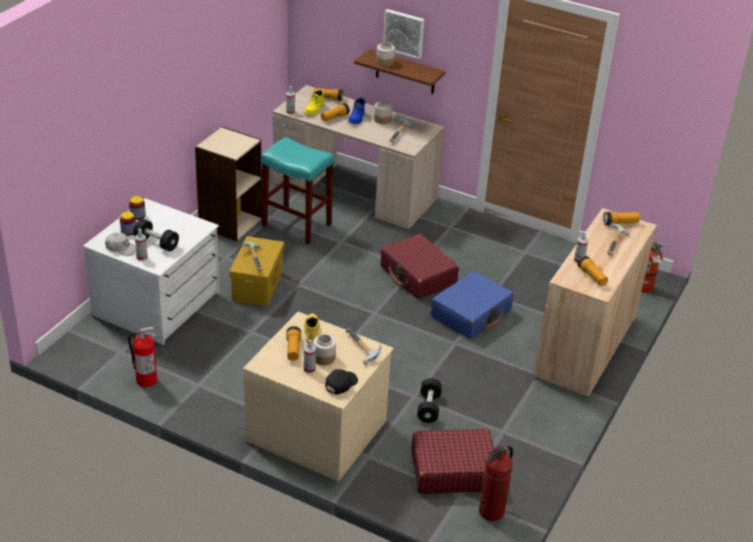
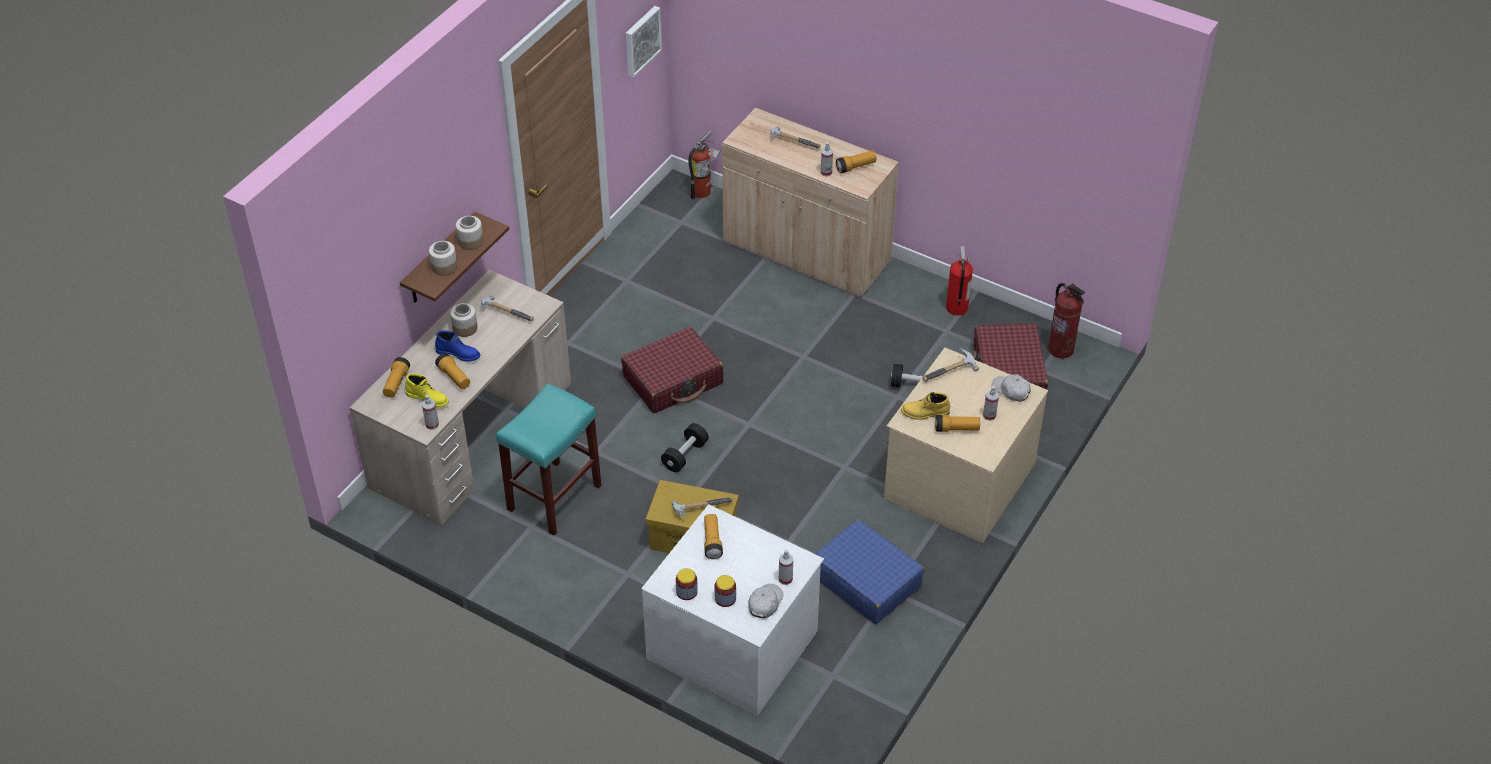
camera: 85 degrees left, 10 degrees up
fire extinguisher [128,327,157,387] -> fire extinguisher moved to [946,246,973,316]
black dumbbell [133,219,179,251] -> black dumbbell moved to [661,423,709,472]
beige bookcase [195,126,262,241] -> none
jar [313,334,336,365] -> jar moved to [456,216,483,250]
black cap [325,369,358,394] -> white cap [991,374,1031,402]
picture [383,9,424,59] -> picture moved to [626,6,662,77]
blue suitcase [431,271,513,339] -> blue suitcase moved to [814,519,924,624]
flashlight [603,212,640,225] -> flashlight moved to [704,514,723,559]

